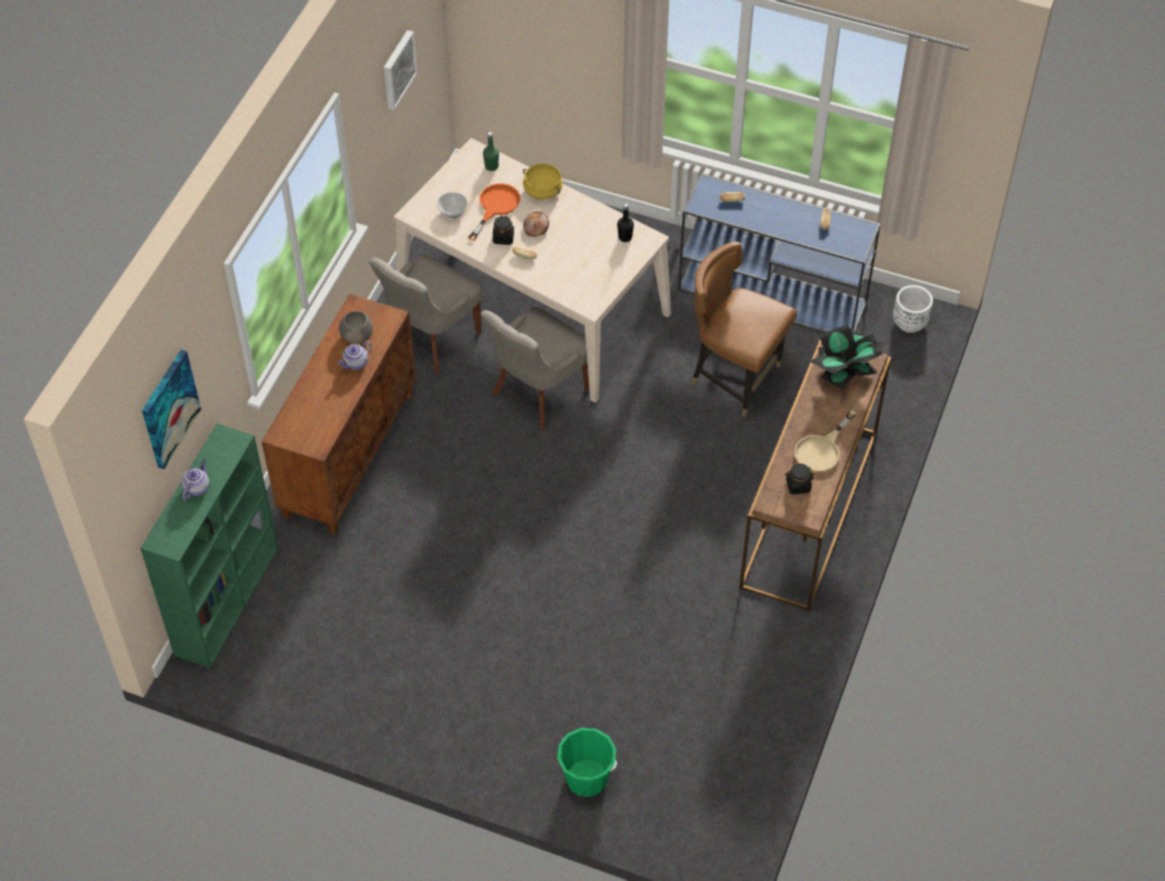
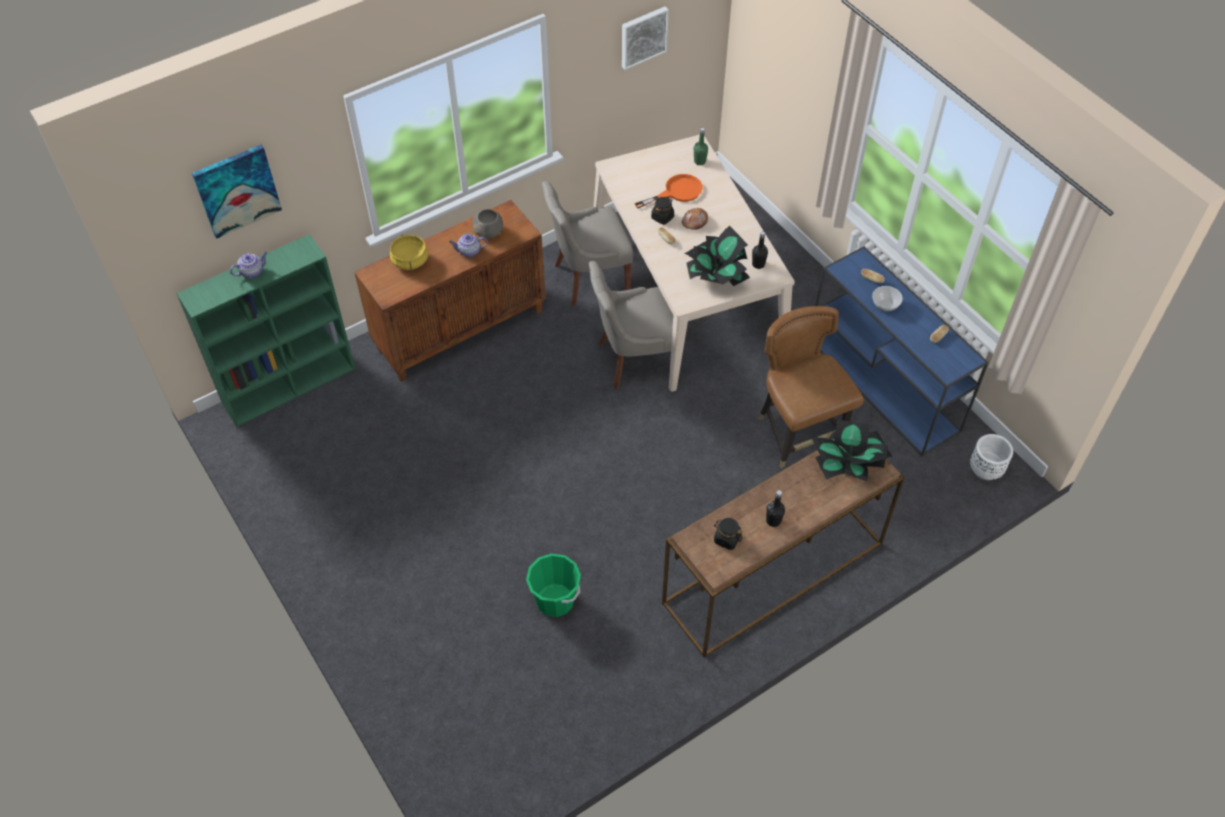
camera: 35 degrees right, 0 degrees up
bowl [437,192,468,218] -> bowl moved to [872,286,903,312]
yellow cooking pot [523,163,563,200] -> yellow cooking pot moved to [390,235,428,270]
green bucket [557,728,617,797] -> green bucket moved to [526,554,581,617]
beige frying pan [795,410,857,472] -> black bottle [766,490,785,527]
none -> potted plant [684,226,750,286]

